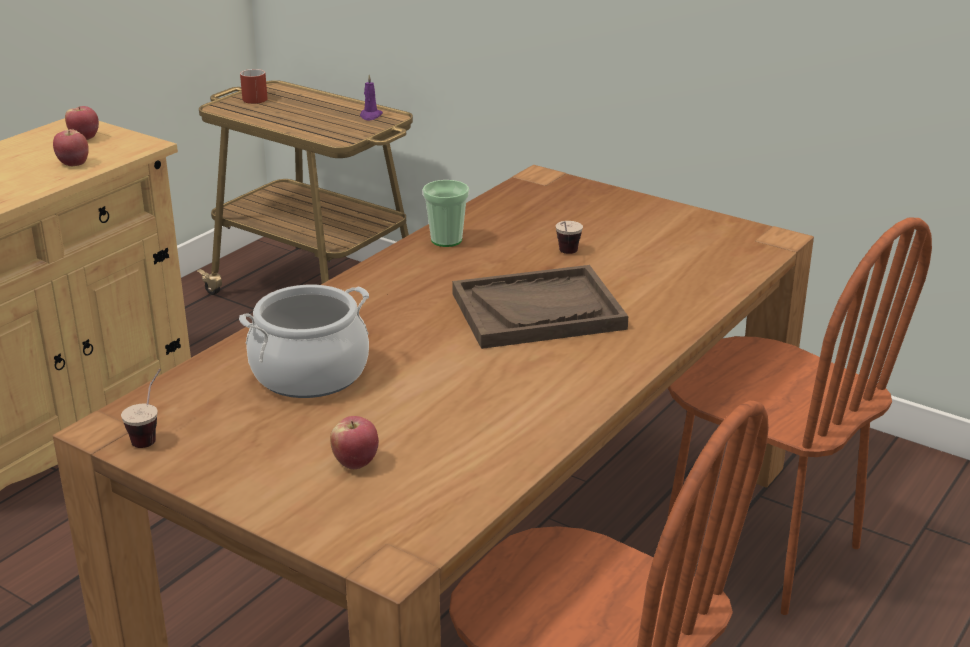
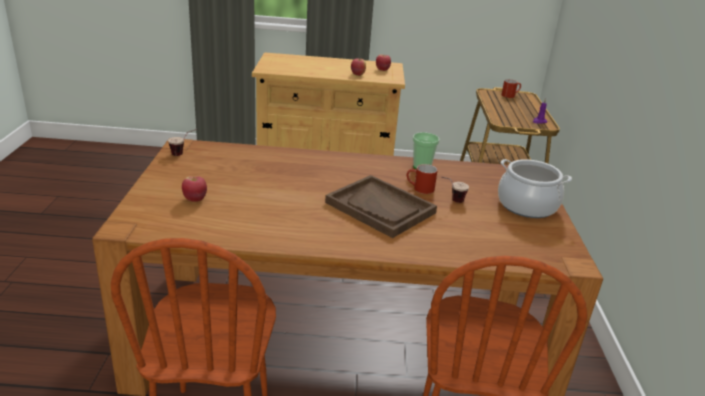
camera: 55 degrees right, 0 degrees up
cooking pot [239,285,369,398] -> cooking pot moved to [498,159,572,218]
none -> red mug [407,164,438,194]

